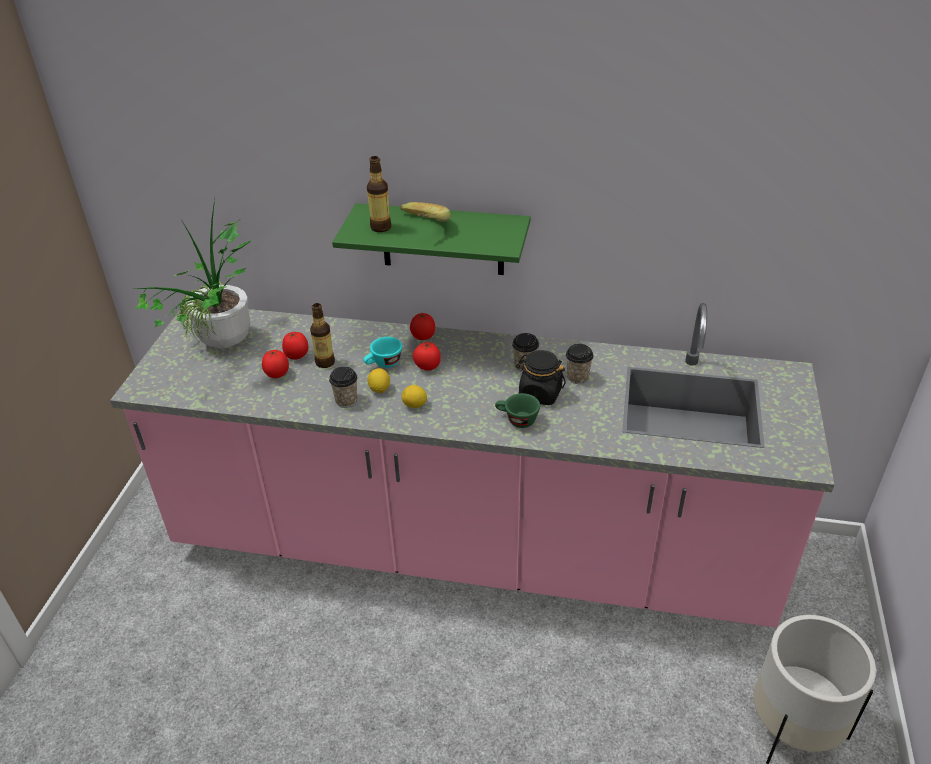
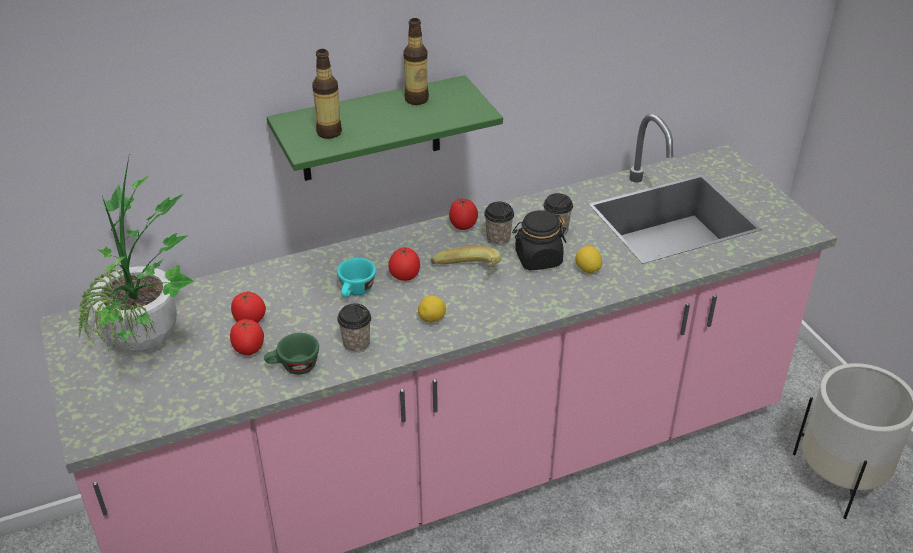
camera: 35 degrees left, 0 degrees up
bottle [310,303,335,368] -> bottle moved to [403,18,429,105]
lemon [368,368,390,393] -> lemon moved to [575,246,602,273]
banana [401,202,451,222] -> banana moved to [431,246,502,268]
tomato [410,313,435,340] -> tomato moved to [449,199,478,230]
green cup [495,393,540,428] -> green cup moved to [264,333,319,375]

